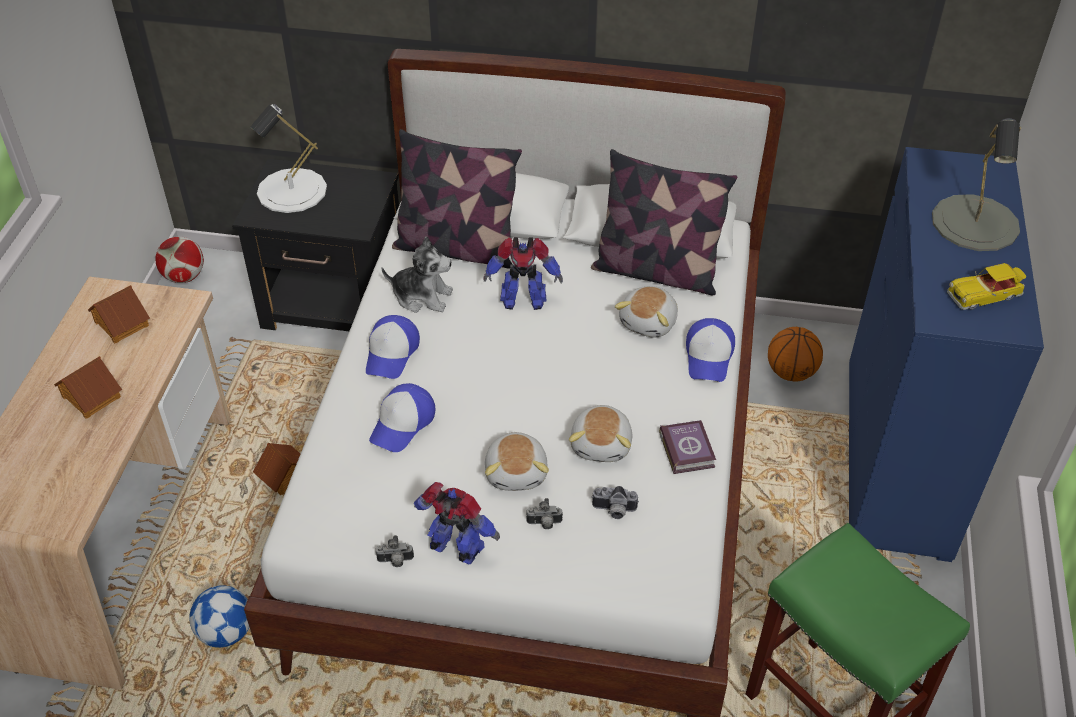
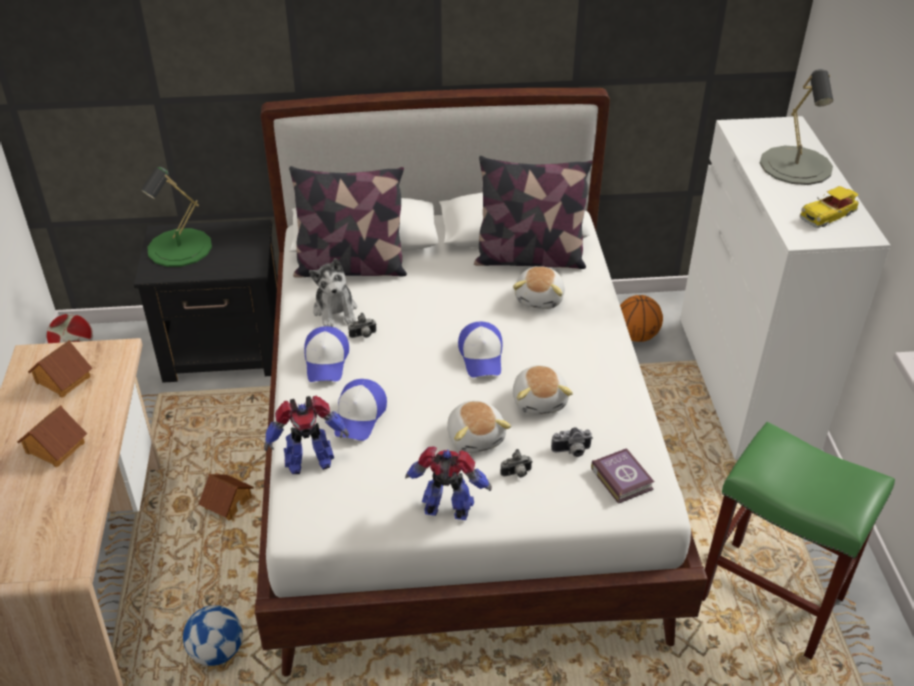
camera: 15 degrees left, 5 degrees down
white table lamp [251,104,327,213] -> green table lamp [141,167,212,267]
camera [375,535,414,567] -> camera moved to [348,313,377,338]
plush toy [382,236,453,313] -> plush toy turned 75 degrees clockwise [309,258,357,327]
toy robot [484,237,563,310] -> toy robot moved to [264,395,349,474]
book [659,420,716,474] -> book moved to [591,448,654,504]
cap [686,318,735,382] -> cap moved to [458,322,502,377]
blue dresser [849,147,1044,562] -> white dresser [680,116,890,460]

